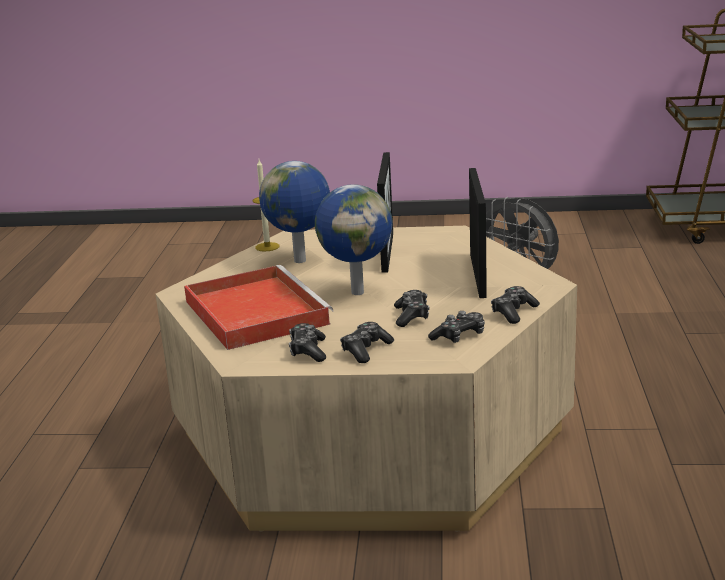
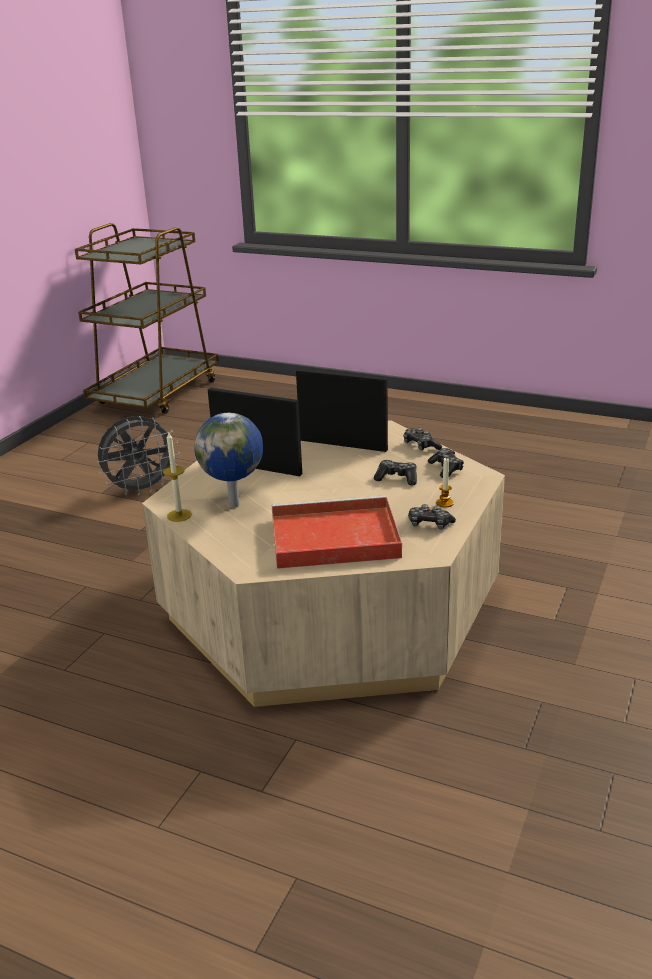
camera: 70 degrees left, 5 degrees up
globe [315,184,393,295] -> none
game controller [340,322,394,363] -> candle [436,458,454,507]

